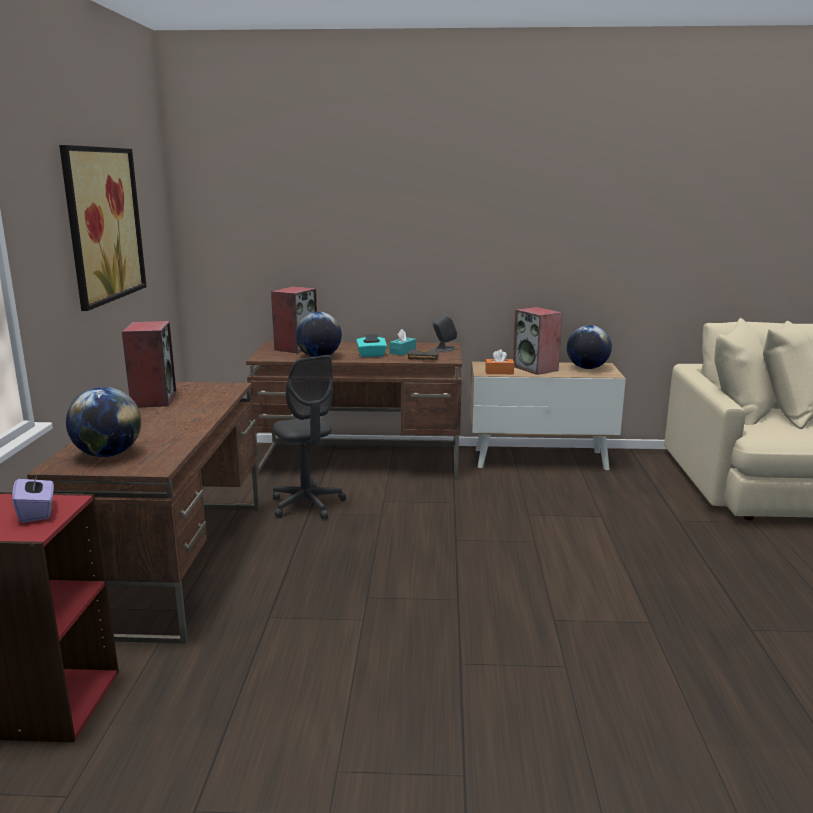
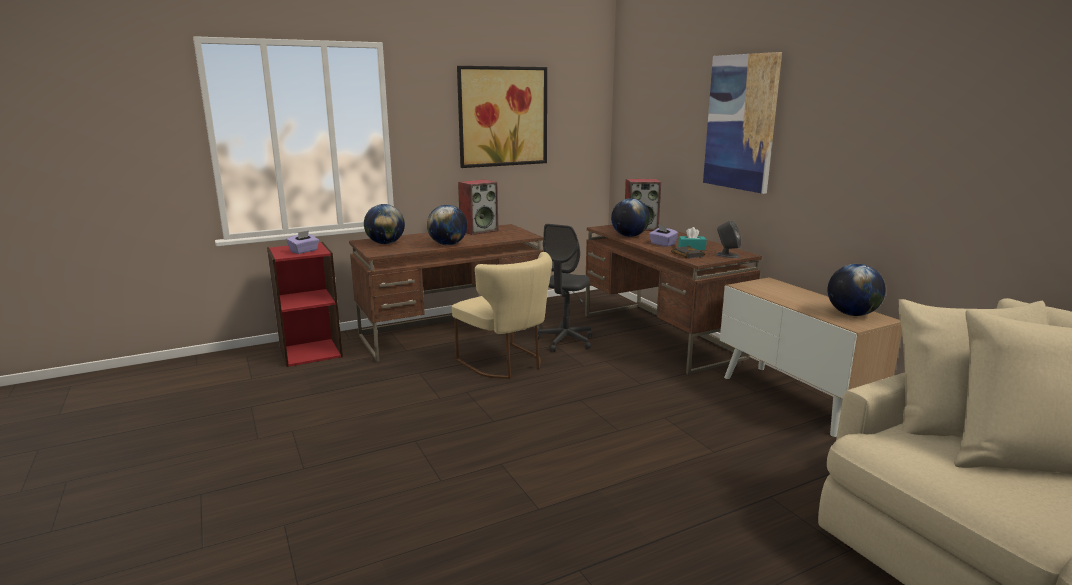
camera: 60 degrees right, 0 degrees up
turquoise tissue box [356,334,387,357] -> purple tissue box [649,224,678,247]
orange tissue box [485,349,514,374] -> none
speaker [513,307,562,375] -> none
none -> globe [427,205,467,245]
none -> beige chair [451,252,552,379]
none -> picture [703,52,782,194]

